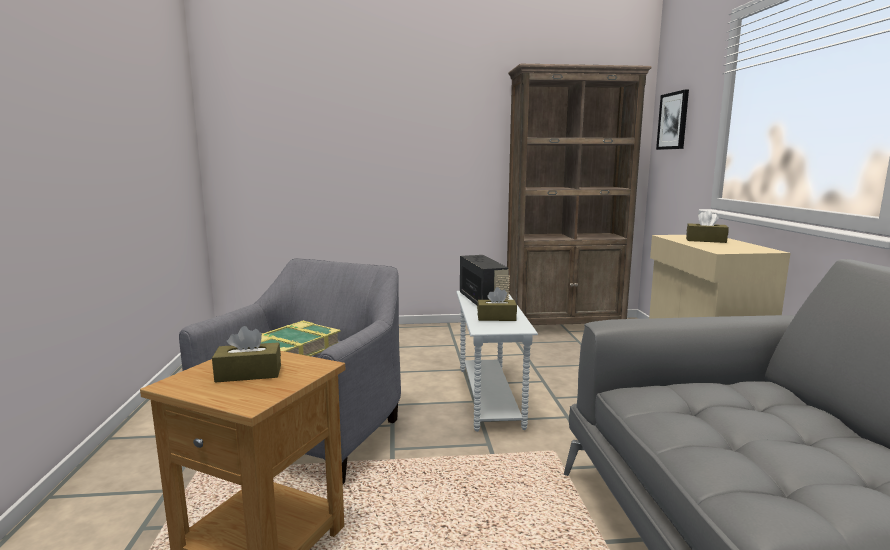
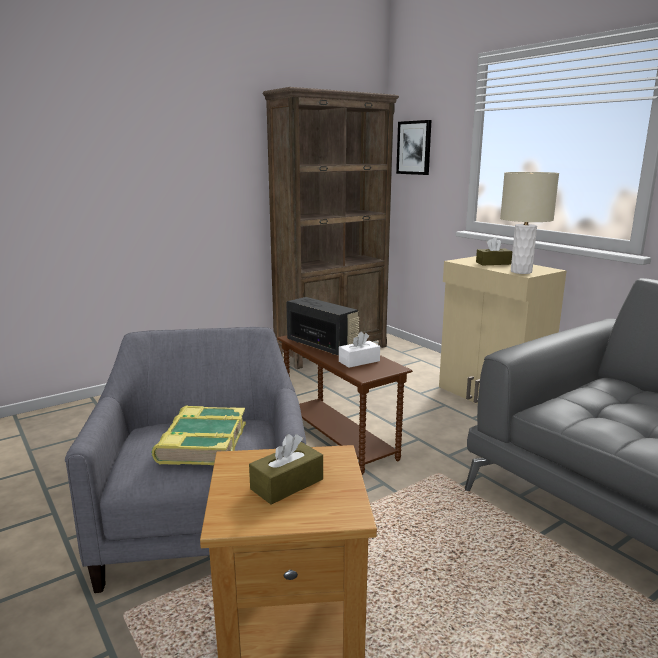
camera: 30 degrees left, 5 degrees up
white side table [456,291,538,432] -> brown side table [277,335,413,475]
brown tissue box [477,287,517,321] -> white tissue box [339,332,380,368]
none -> beige table lamp [500,172,559,274]

